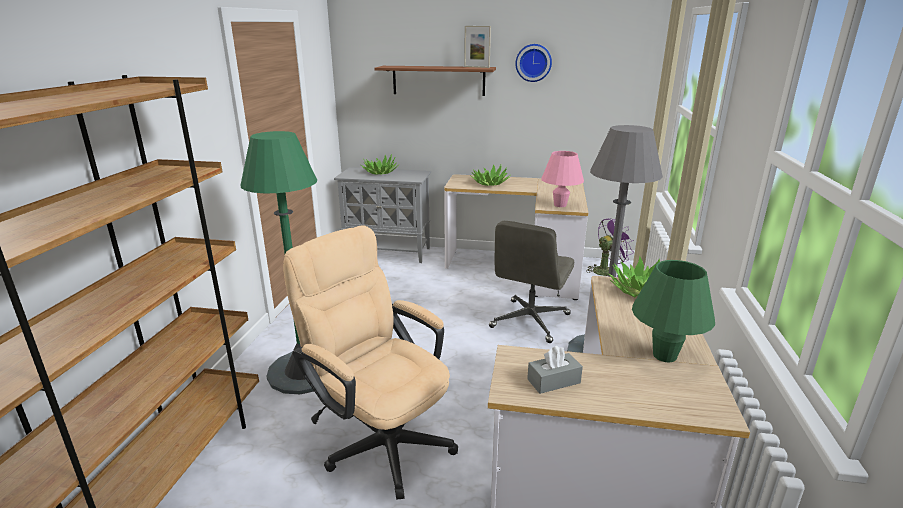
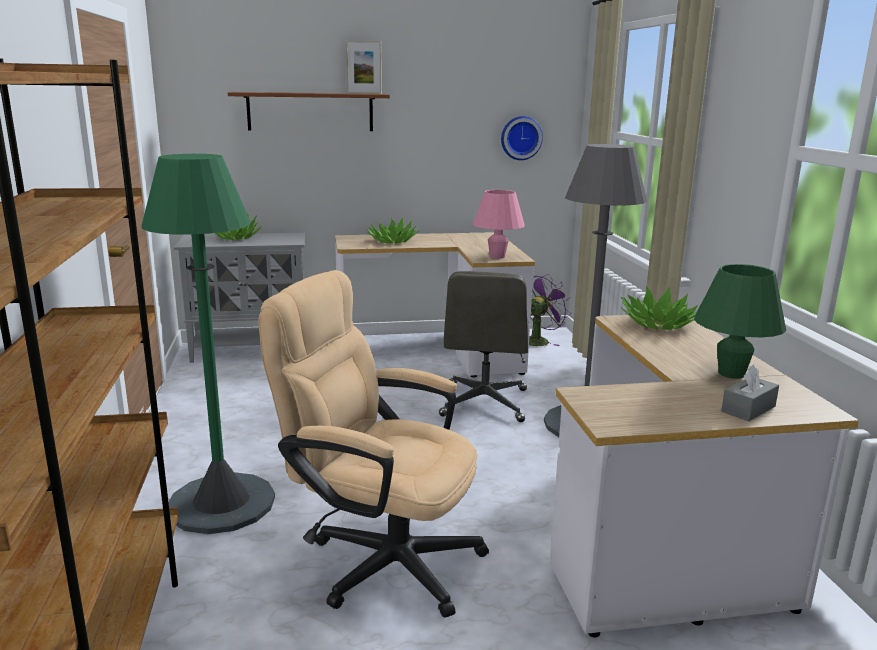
camera: 20 degrees left, 5 degrees down
wall clock [515,44,552,82] -> wall clock moved to [501,116,543,160]
grey tissue box [527,346,583,394] -> grey tissue box moved to [721,365,779,421]

